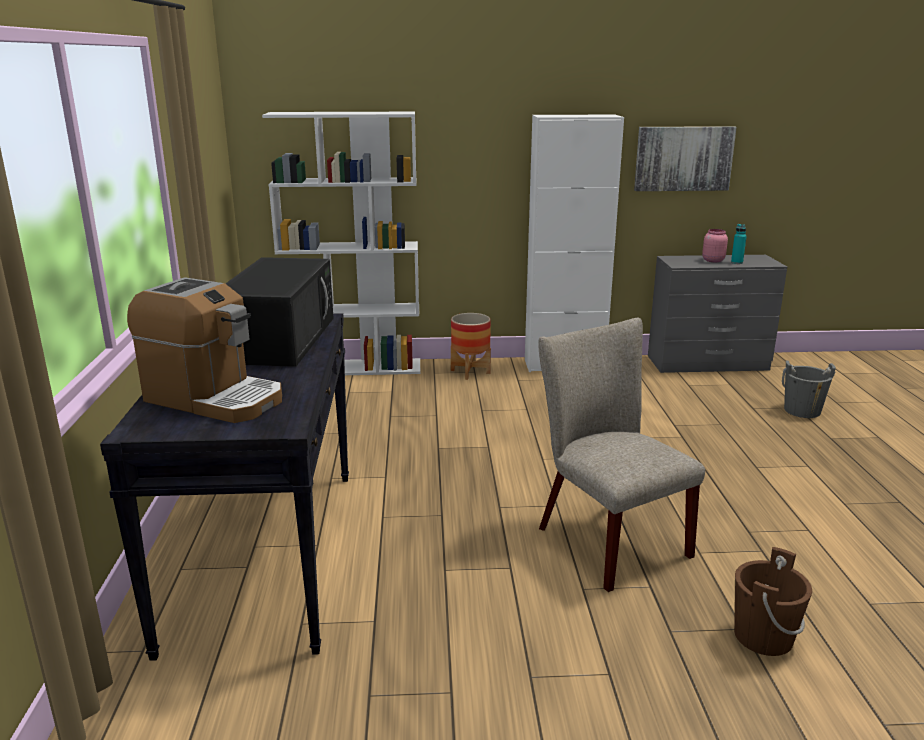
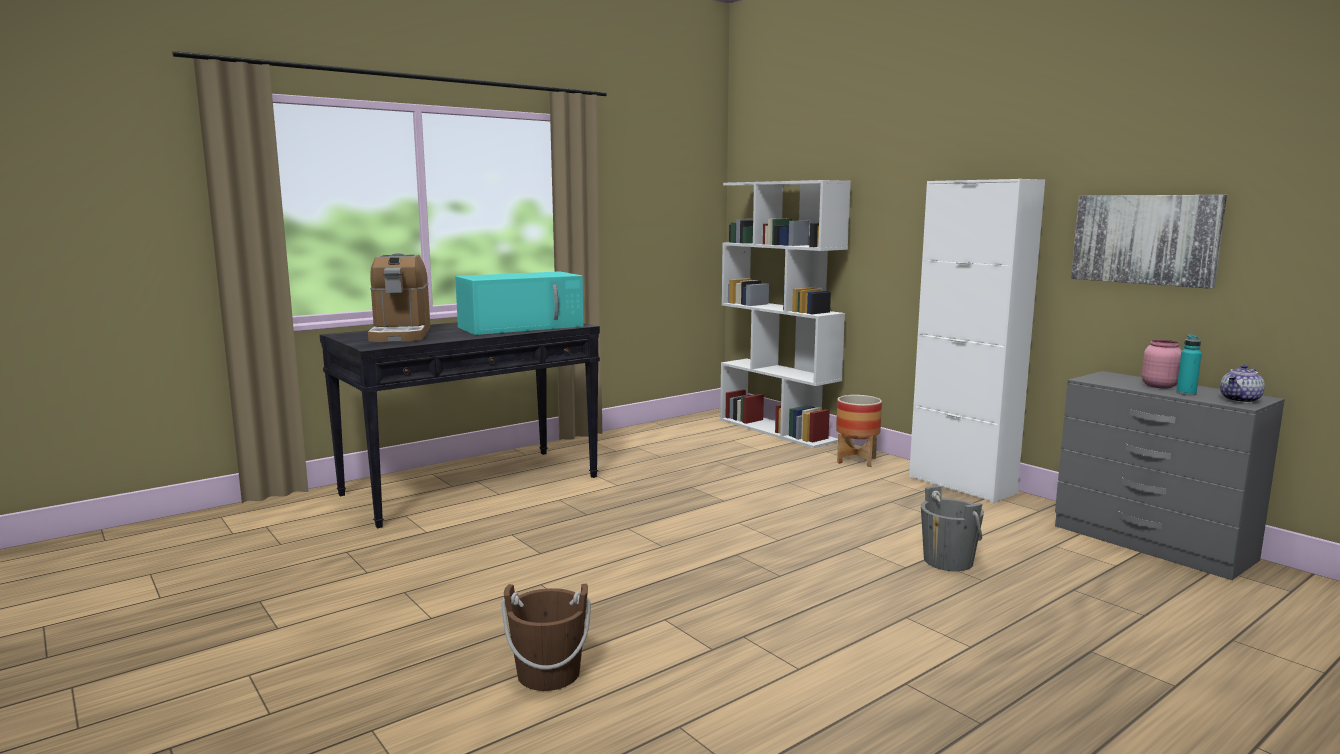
camera: 55 degrees right, 10 degrees down
black microwave [226,257,334,367] -> turquoise microwave [455,271,584,335]
beige chair [538,318,705,592] -> none
grey bucket [782,360,836,418] -> grey bucket moved to [921,485,984,571]
none -> teapot [1220,364,1265,403]

